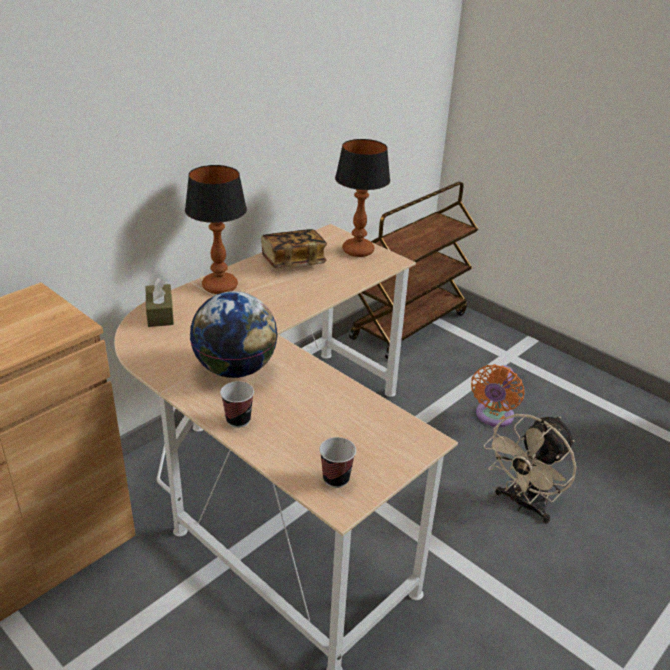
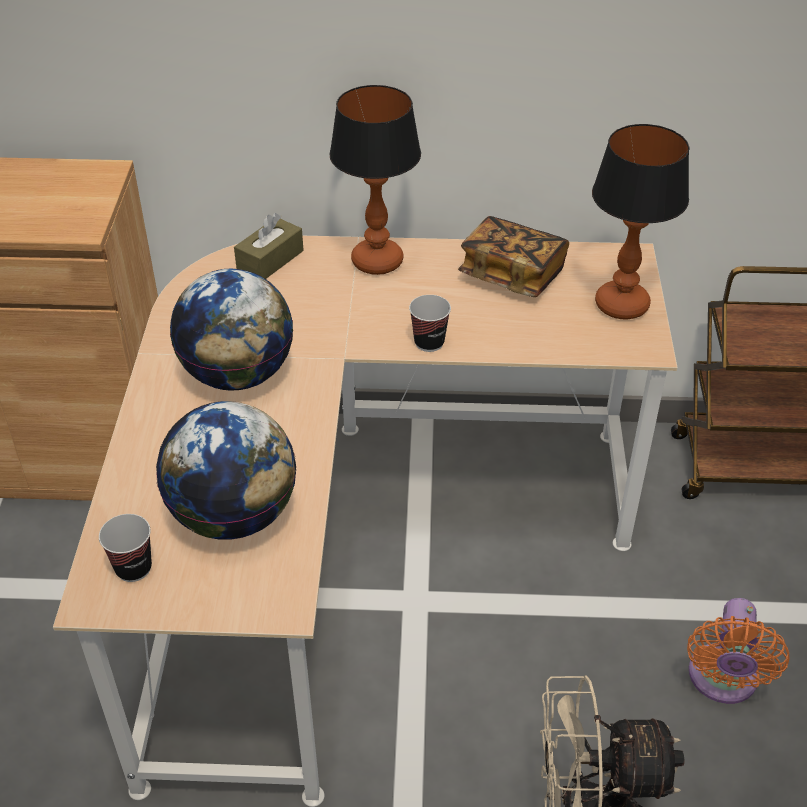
camera: 50 degrees right, 10 degrees up
cup [220,381,254,428] -> cup moved to [409,295,451,352]
orange fan [471,364,524,427] -> orange fan turned 60 degrees counterclockwise [687,598,789,704]
none -> globe [156,401,297,540]

